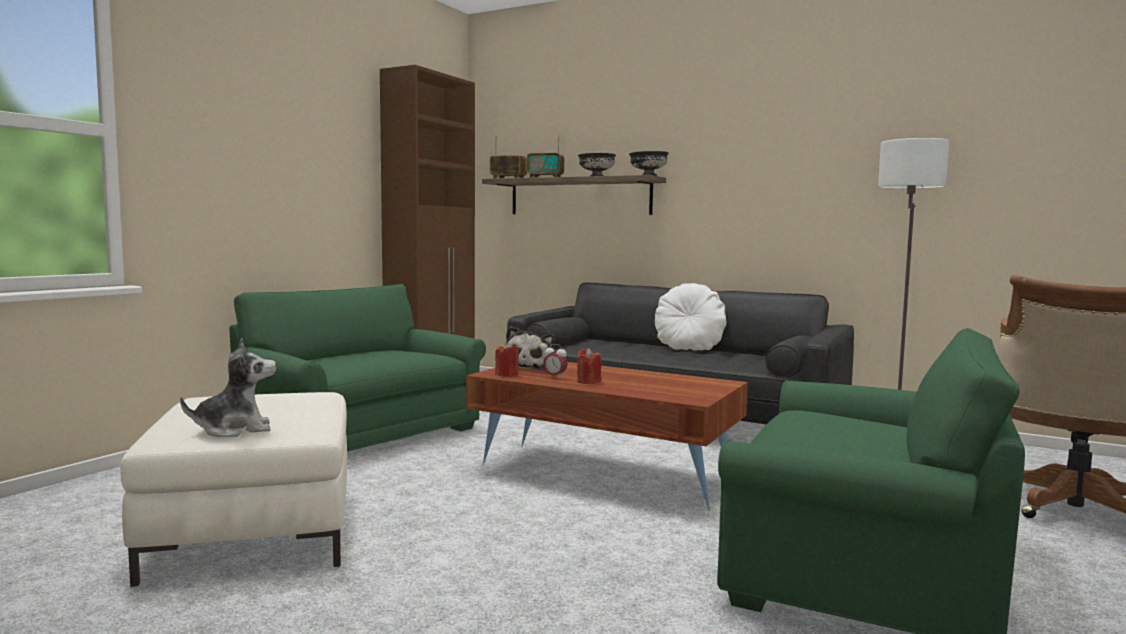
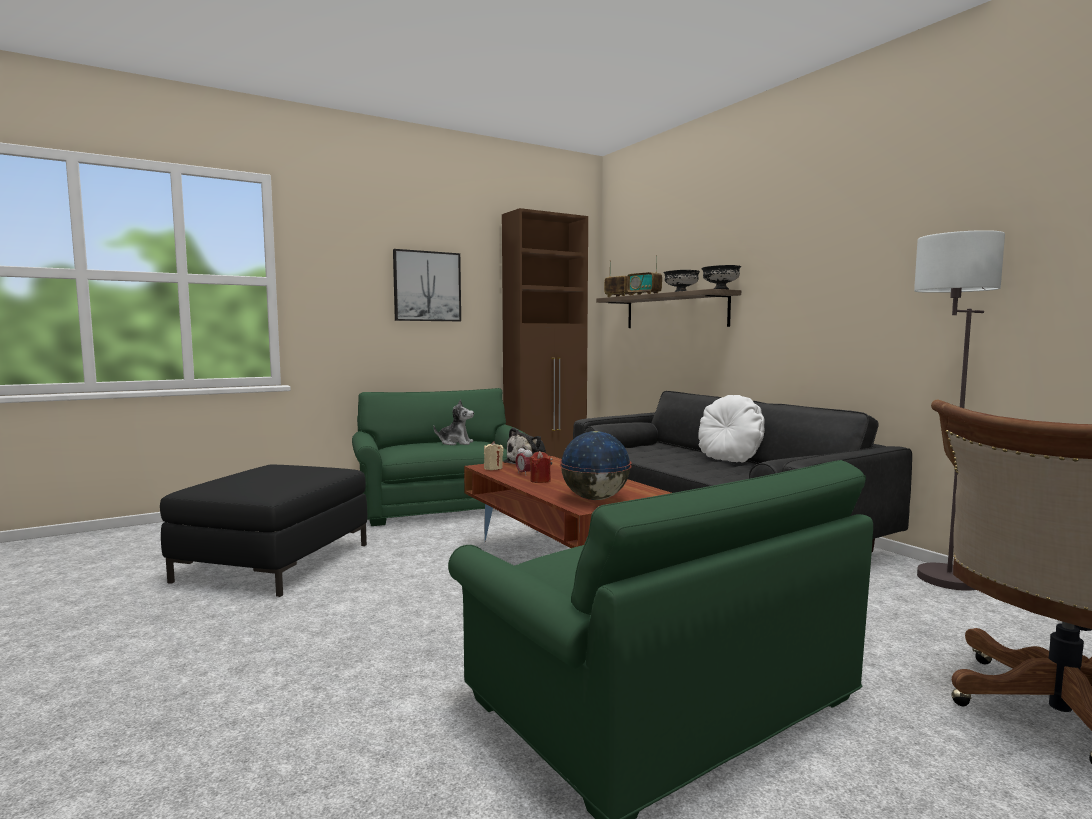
camera: 30 degrees right, 0 degrees up
white ottoman [120,392,347,587] -> black ottoman [160,465,367,597]
plush toy [180,338,276,437] -> plush toy moved to [433,400,474,445]
red candle [495,343,519,377] -> beige candle [484,441,504,470]
none -> picture [393,249,461,321]
none -> globe [560,431,631,500]

